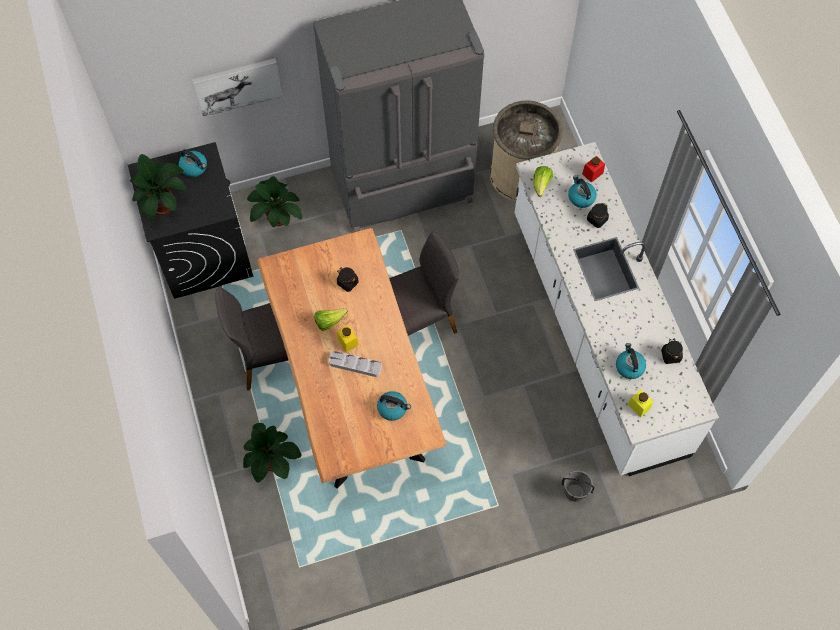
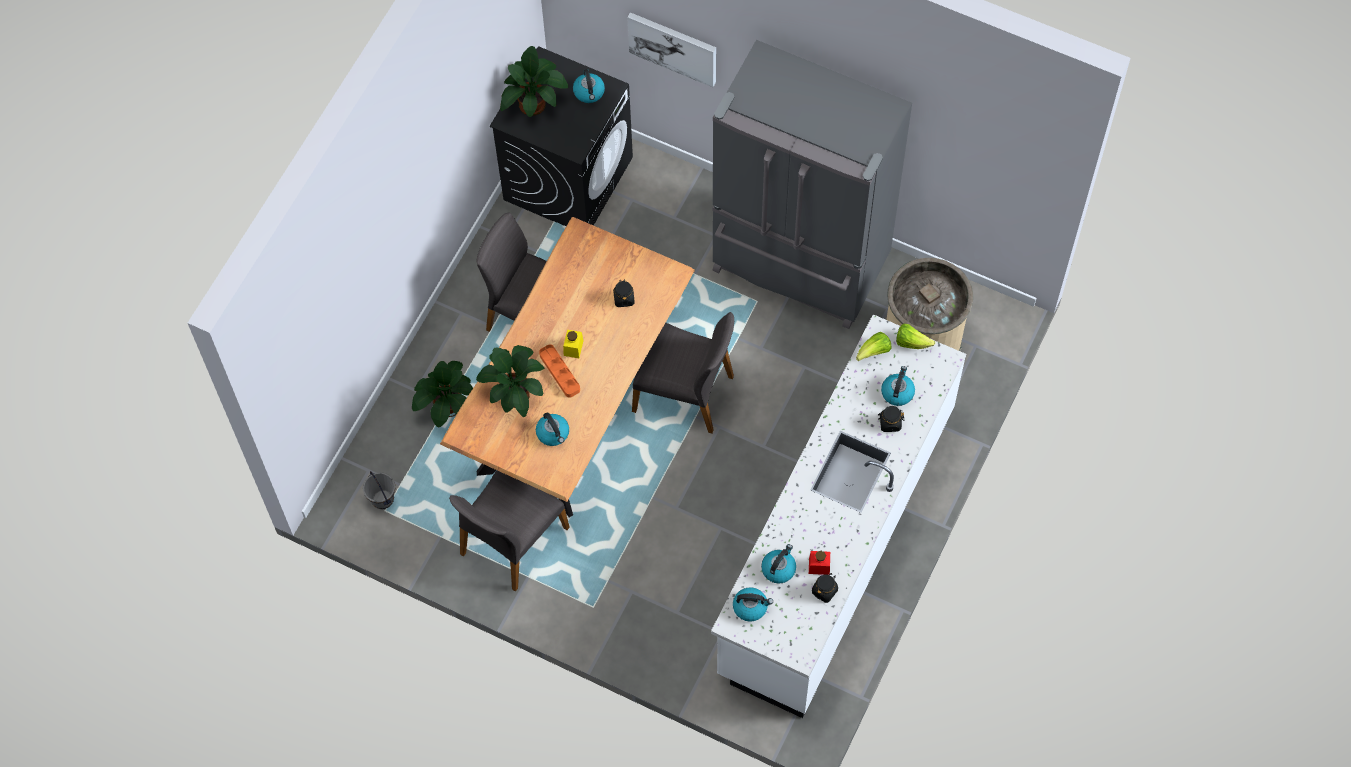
camera: 45 degrees right, 0 degrees up
potted plant [247,176,302,227] -> potted plant moved to [476,345,544,417]
lettuce [314,308,348,331] -> lettuce moved to [896,324,935,349]
grey tray [329,351,382,377] -> orange tray [539,344,580,398]
grey bucket [562,470,595,502] -> grey bucket moved to [363,471,395,509]
red jar [582,156,605,183] -> red jar moved to [809,551,830,575]
yellow jar [628,389,653,417] -> kettle [733,587,773,622]
none -> grey chair [449,470,570,592]

